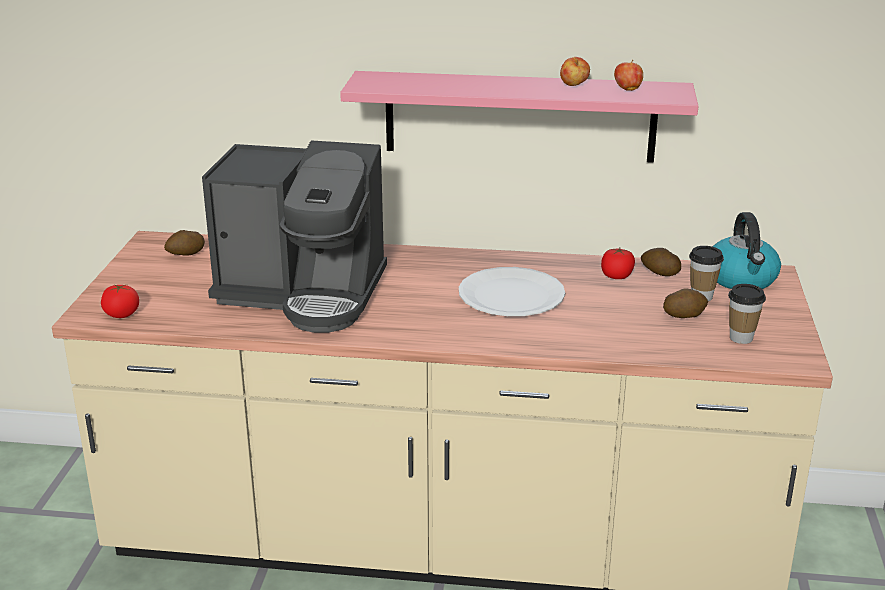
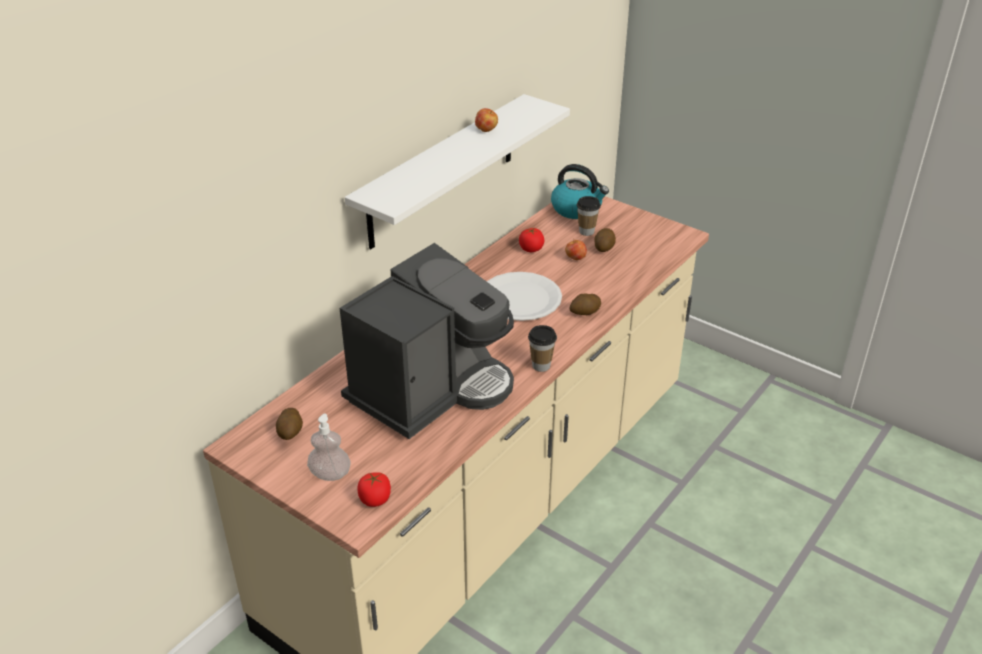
camera: 60 degrees left, 10 degrees up
pink shelf [340,71,698,163] -> white shelf [345,94,570,249]
apple [614,60,643,91] -> apple moved to [565,240,587,260]
potato [641,248,681,276] -> potato moved to [570,293,601,315]
cup [728,284,766,344] -> cup moved to [528,325,557,372]
none -> soap dispenser [307,414,351,481]

